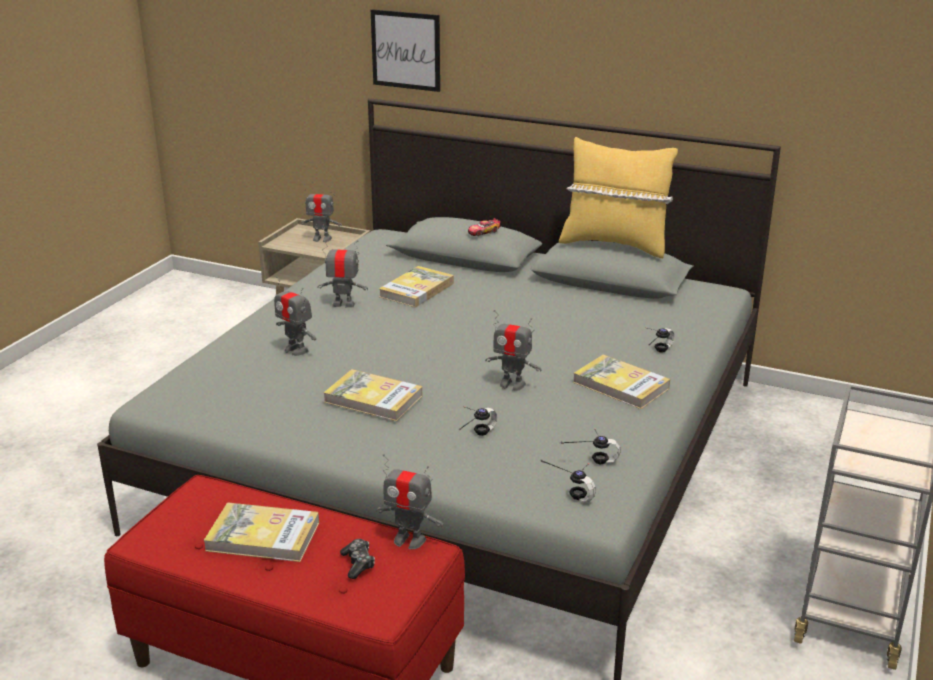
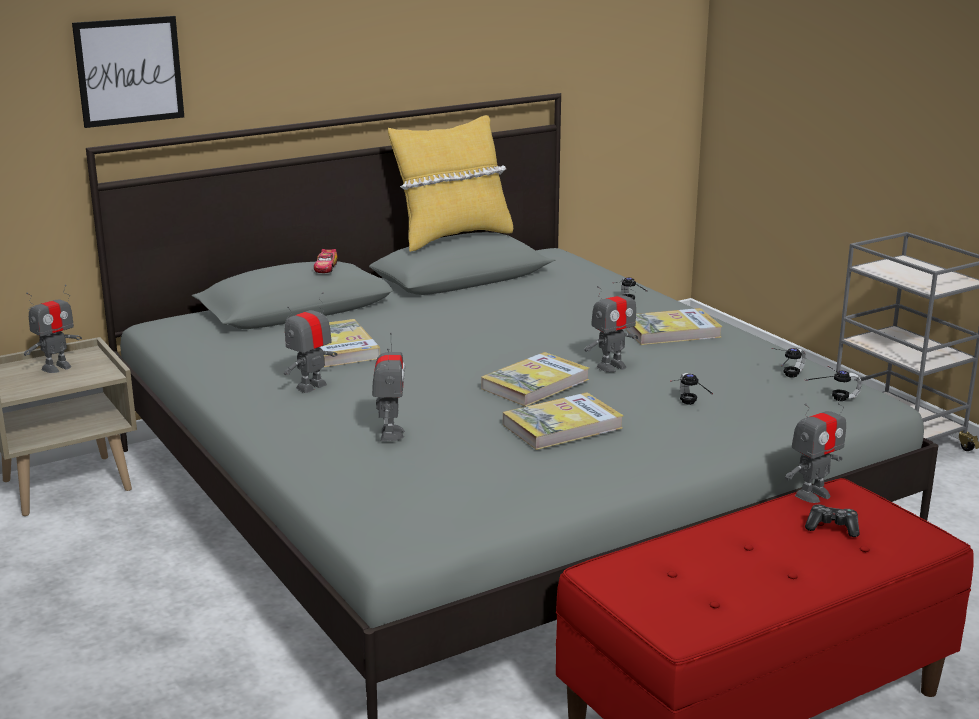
camera: 55 degrees left, 5 degrees down
book [204,503,319,562] -> book moved to [481,352,589,407]
toy robot [274,277,316,356] -> toy robot turned 75 degrees counterclockwise [372,333,405,441]

